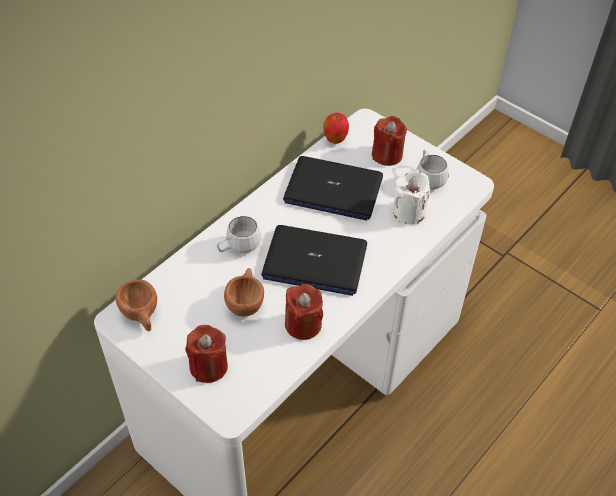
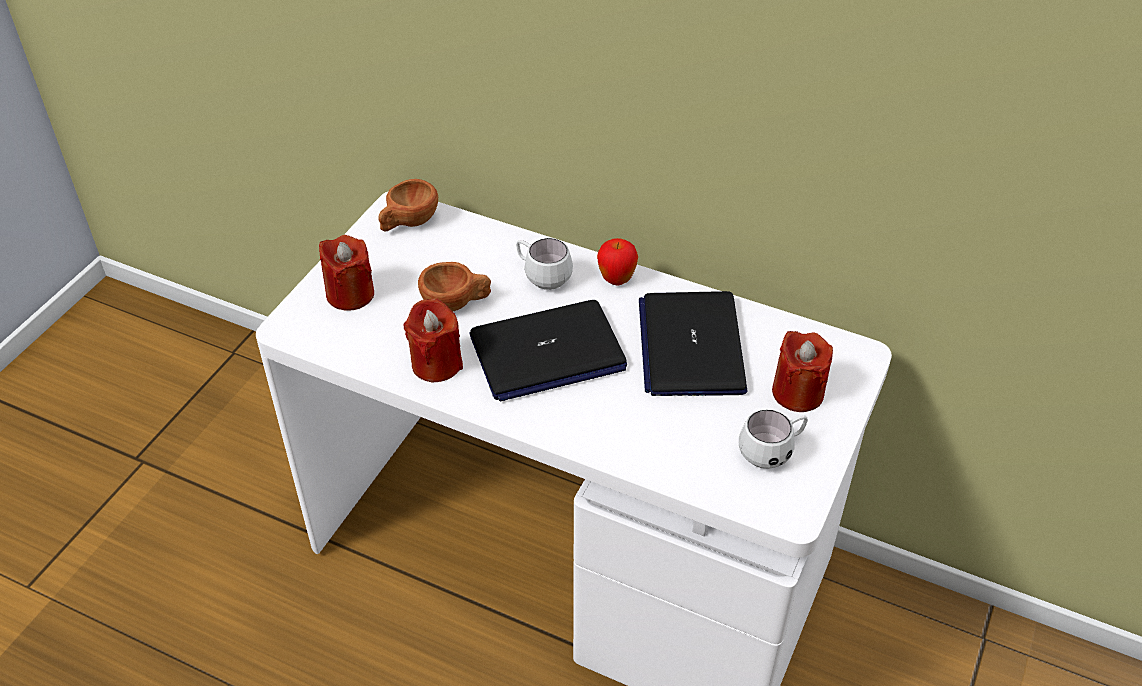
camera: 75 degrees right, 5 degrees down
laptop [261,225,367,296] -> laptop turned 105 degrees counterclockwise [470,300,627,402]
apple [323,113,349,144] -> apple moved to [597,238,638,285]
white candle [393,170,430,224] -> none

